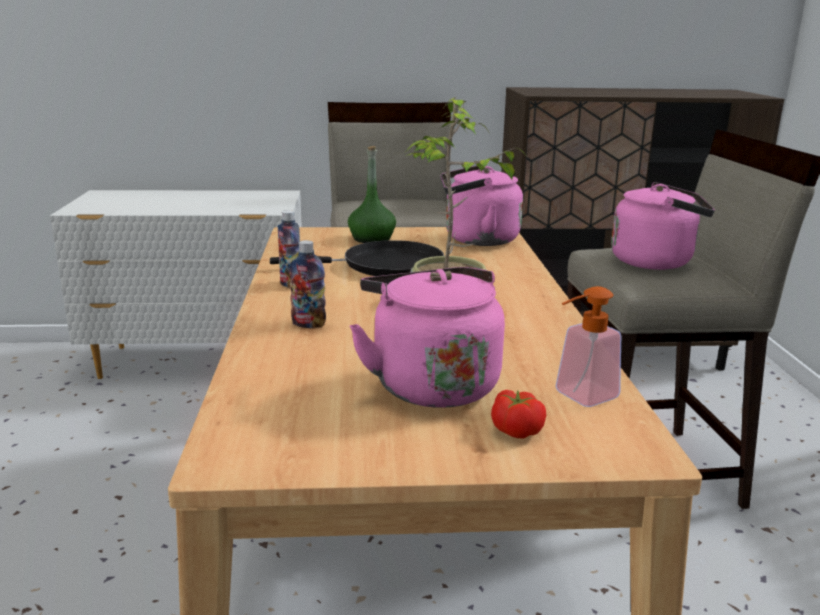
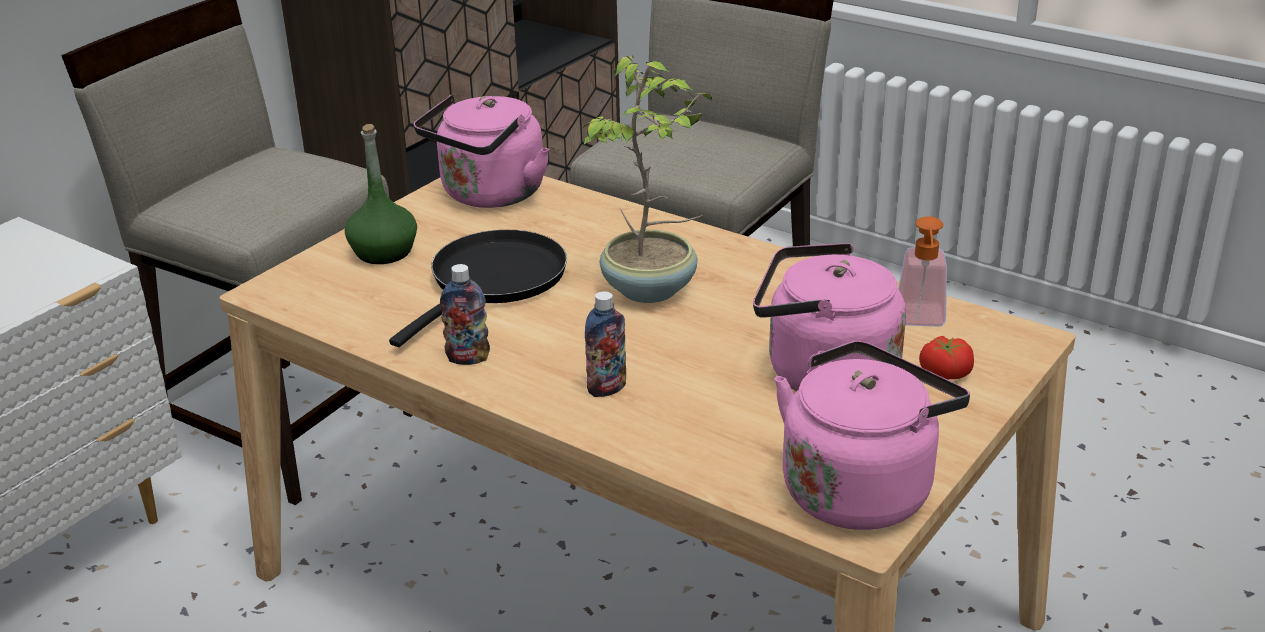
camera: 50 degrees left, 10 degrees up
pink kettle [611,182,715,270] -> pink kettle moved to [775,341,970,530]

